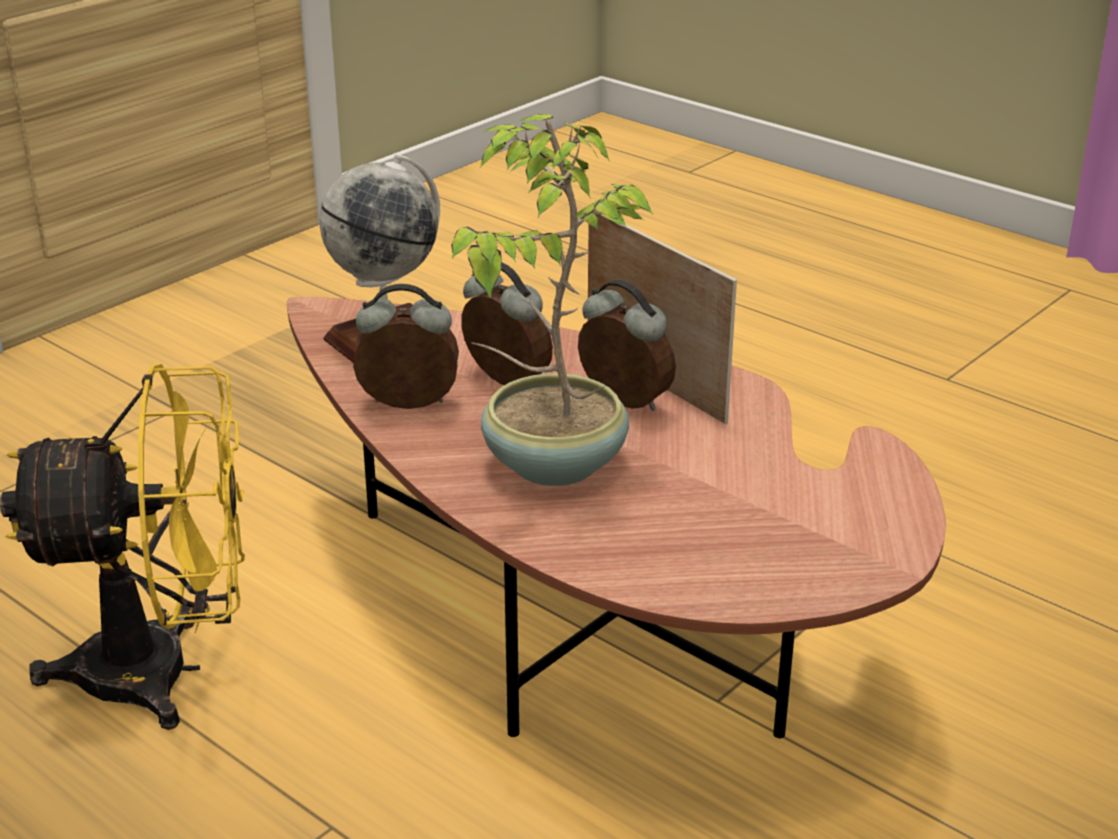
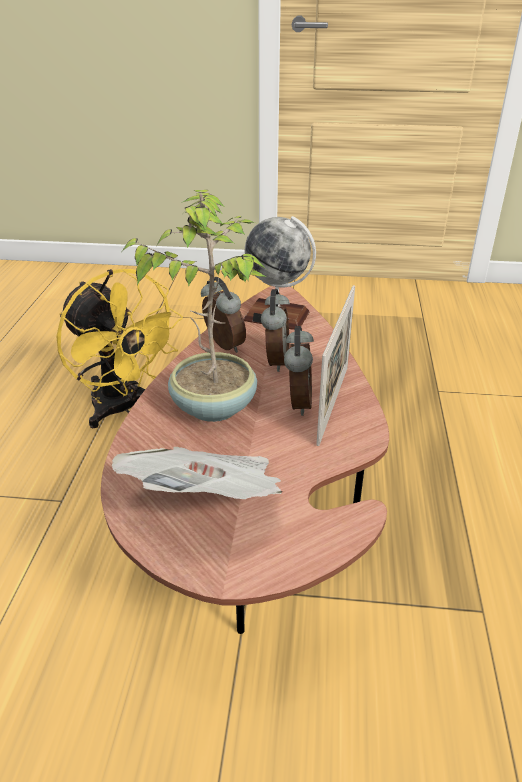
camera: 55 degrees right, 5 degrees up
none -> newspaper [112,447,282,499]

